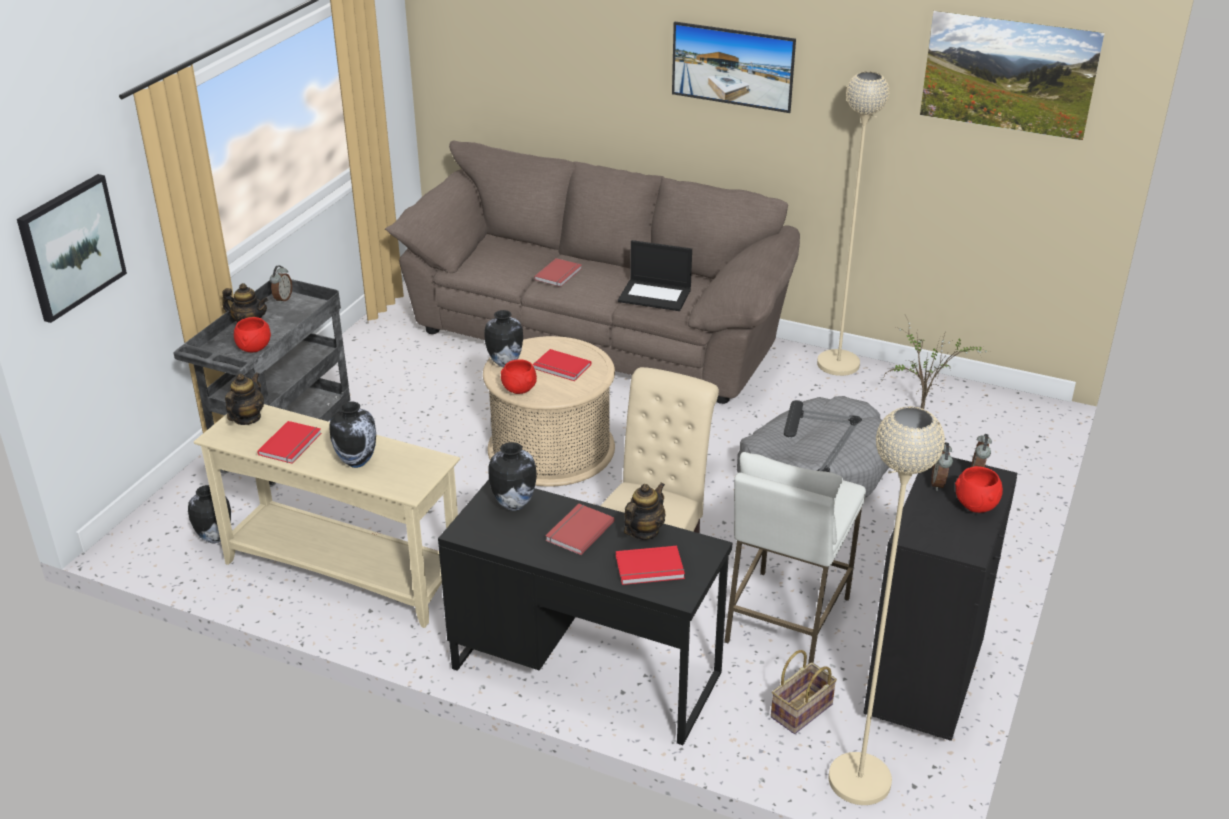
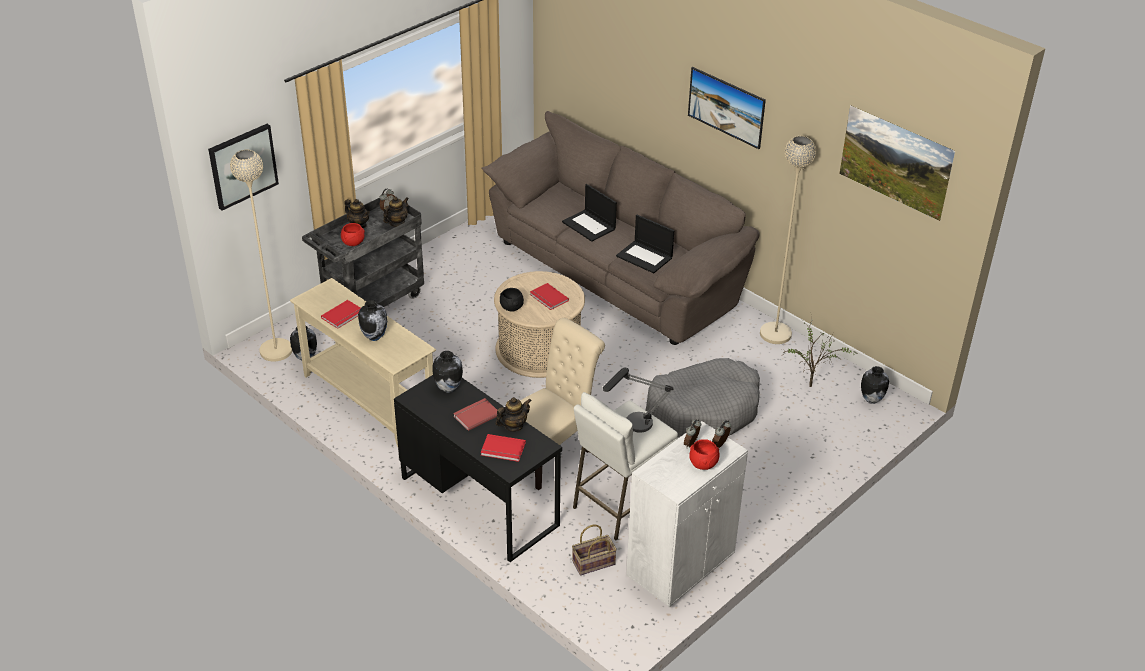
camera: 20 degrees right, 5 degrees up
teapot [225,373,264,425] -> teapot moved to [383,196,409,227]
vase [484,310,523,367] -> vase moved to [861,366,889,404]
red bowl [501,359,537,394] -> black bowl [500,288,524,311]
red book [534,258,582,287] -> laptop [562,184,617,242]
beige floor lamp [828,406,945,805] -> beige floor lamp moved to [230,150,292,362]
black cabinet [863,457,1017,741] -> white cabinet [626,421,748,607]

